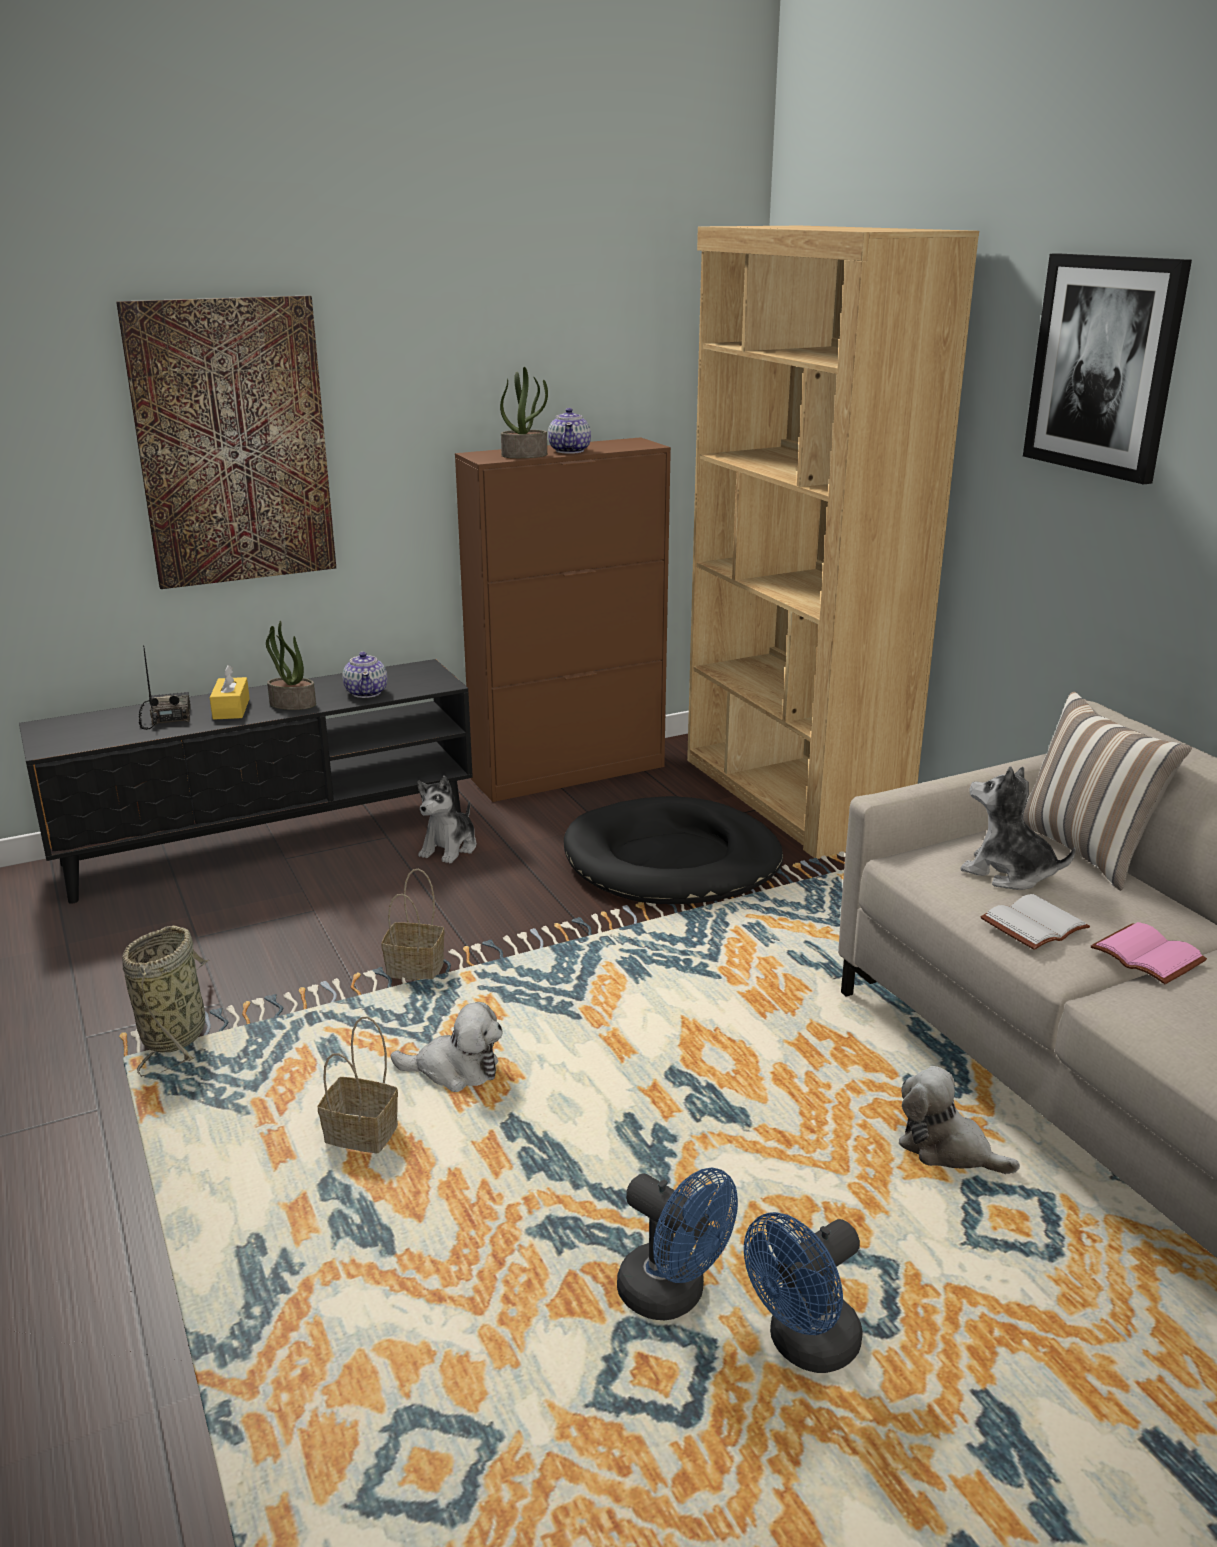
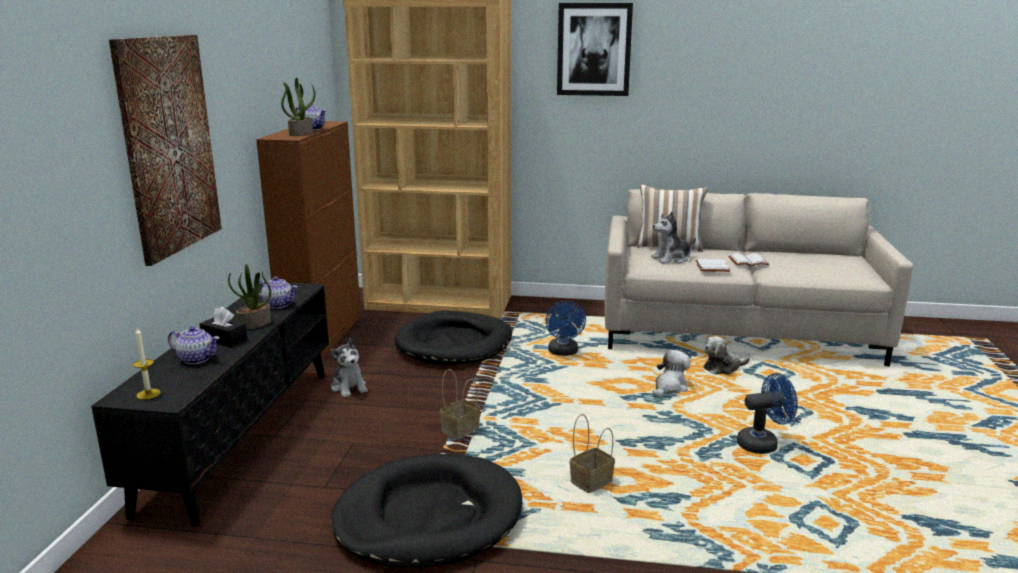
camera: 55 degrees left, 5 degrees down
basket [122,925,209,1077] -> black dog bed [331,454,522,568]
radio [139,645,191,730] -> teapot [168,326,220,364]
yellow tissue box [210,665,250,720] -> black tissue box [199,307,247,347]
plush toy [390,1002,502,1092] -> plush toy moved to [652,350,690,398]
blue fan [744,1212,863,1373] -> blue fan moved to [545,301,586,356]
pink book [1091,922,1207,984] -> white book [728,253,769,266]
none -> candle [133,328,161,400]

